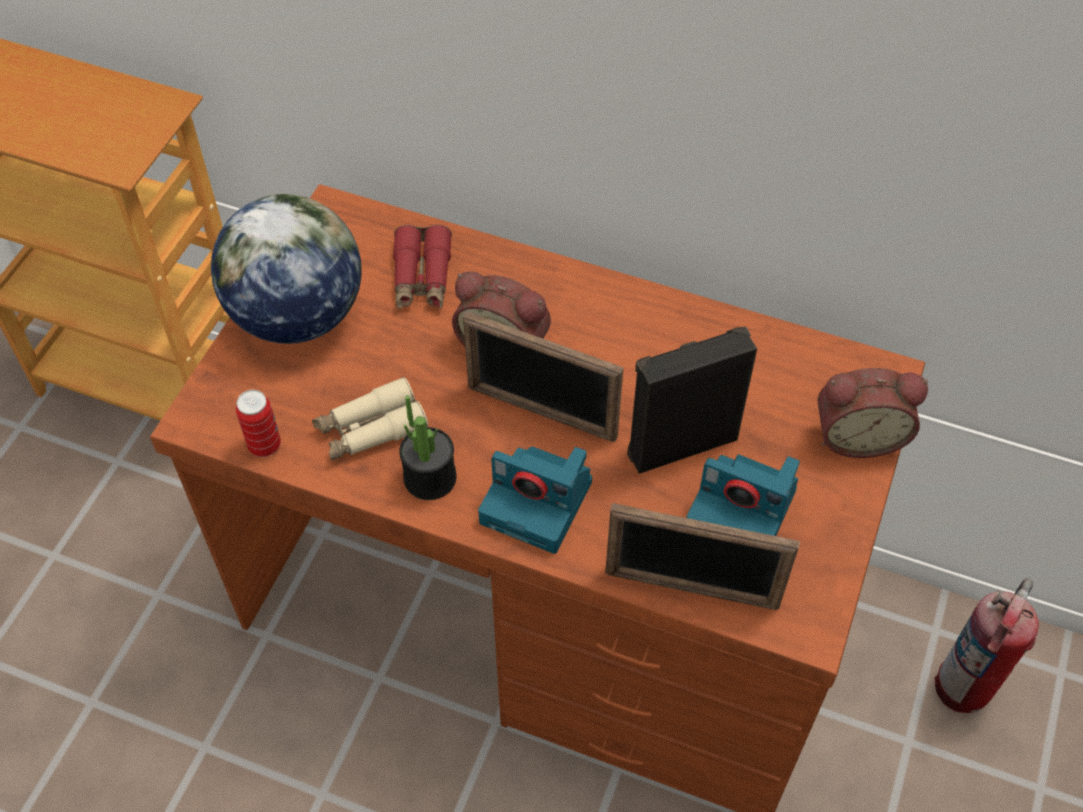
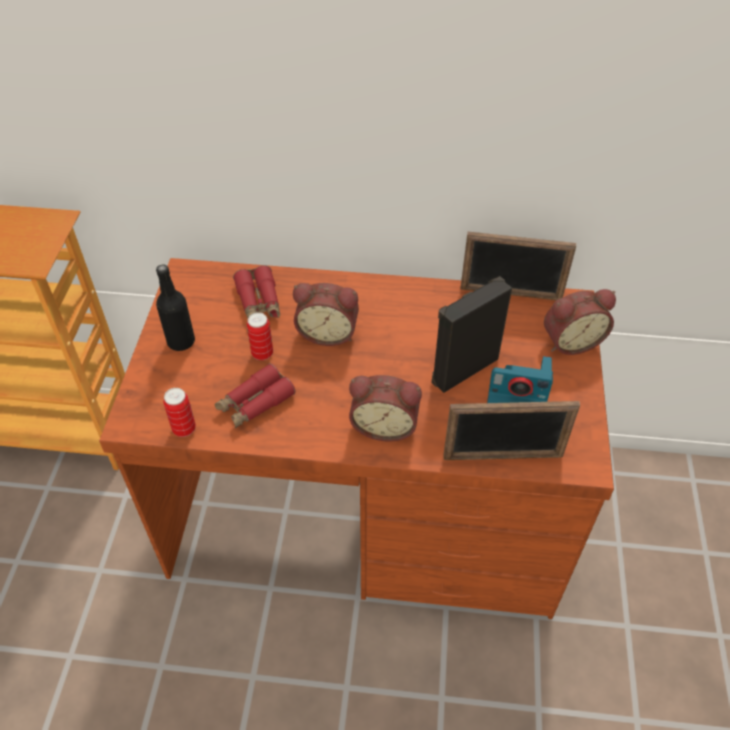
camera: 15 degrees left, 5 degrees down
globe [211,194,362,344] -> black bottle [156,265,195,351]
beige binoculars [312,377,428,461] -> red binoculars [214,363,296,428]
potted plant [399,396,457,500] -> none
picture frame [463,311,624,442] -> picture frame moved to [460,232,576,300]
camera [478,447,592,554] -> alarm clock [349,375,422,442]
fire extinguisher [934,578,1039,713] -> none
none -> can [247,312,273,360]

